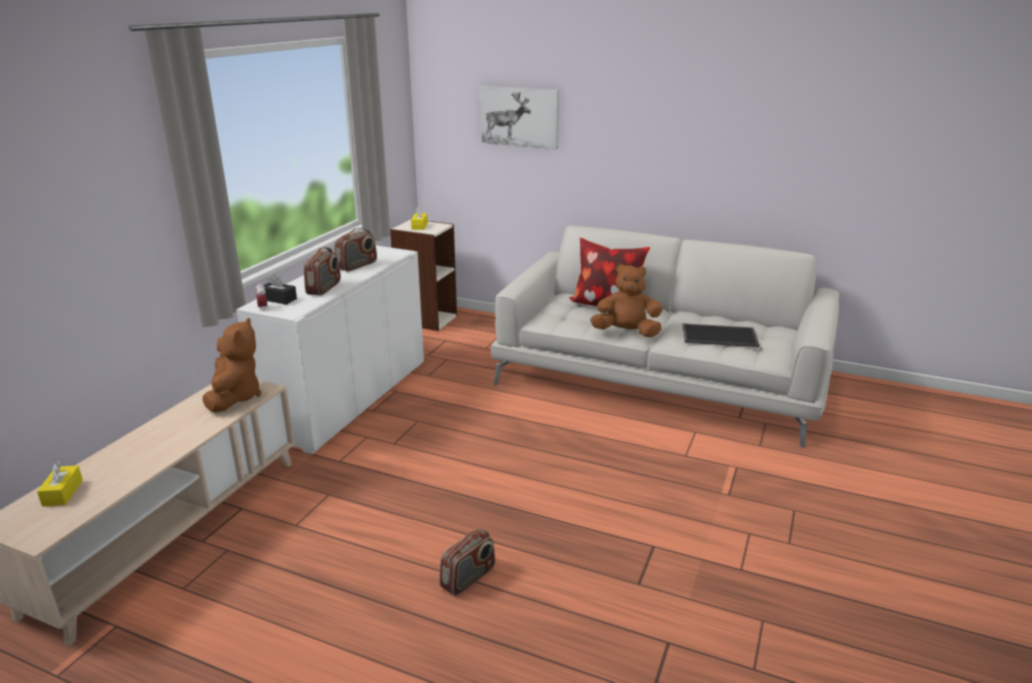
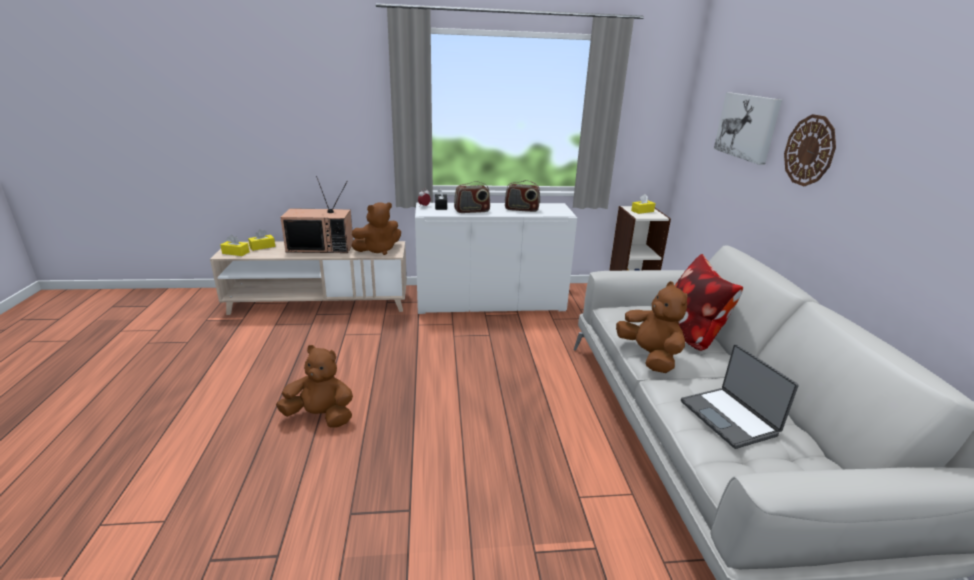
camera: 60 degrees right, 0 degrees up
radio [439,529,495,596] -> brown plush toy [276,345,353,428]
tray [682,323,759,347] -> laptop [681,344,799,449]
none -> yellow tissue box [220,235,250,256]
none -> television [280,176,353,253]
none -> wall clock [784,114,836,186]

